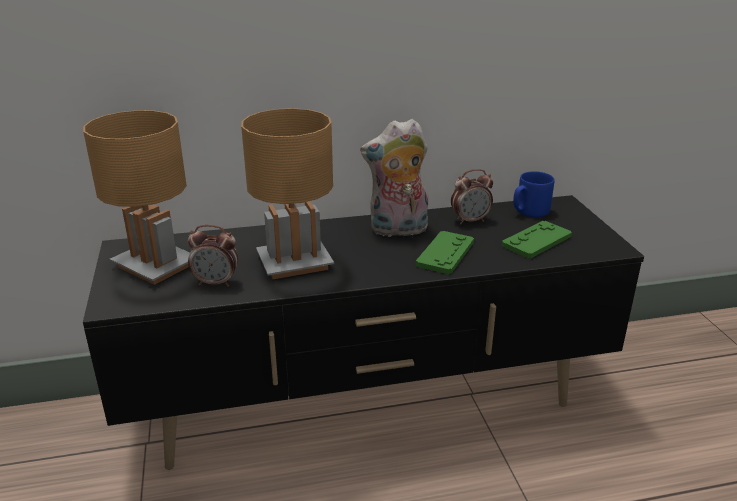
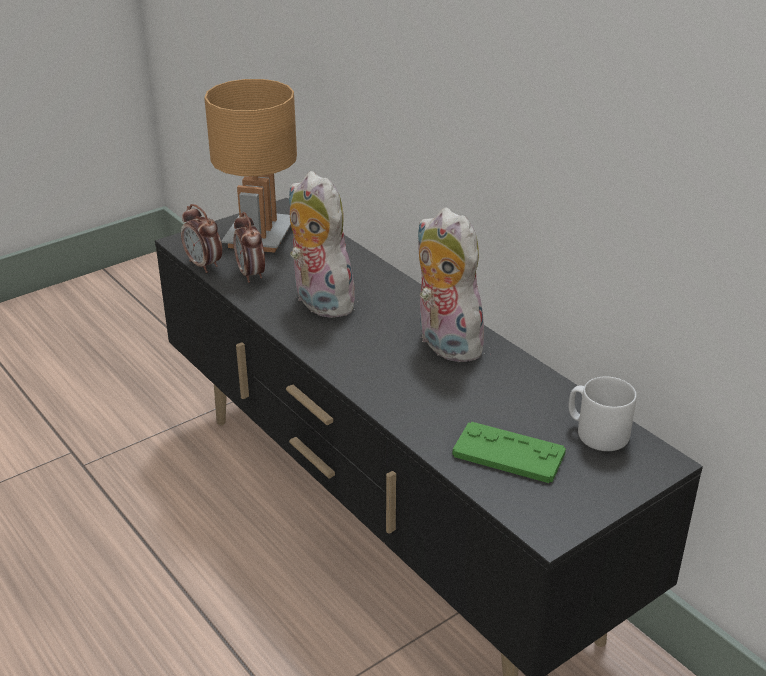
camera: 65 degrees right, 5 degrees up
brown table lamp [241,108,334,279] -> plush toy [289,171,355,318]
green game controller [416,231,474,274] -> none
alarm clock [451,169,493,225] -> alarm clock moved to [181,204,222,273]
blue mug [513,171,555,217] -> grey mug [569,376,637,451]

